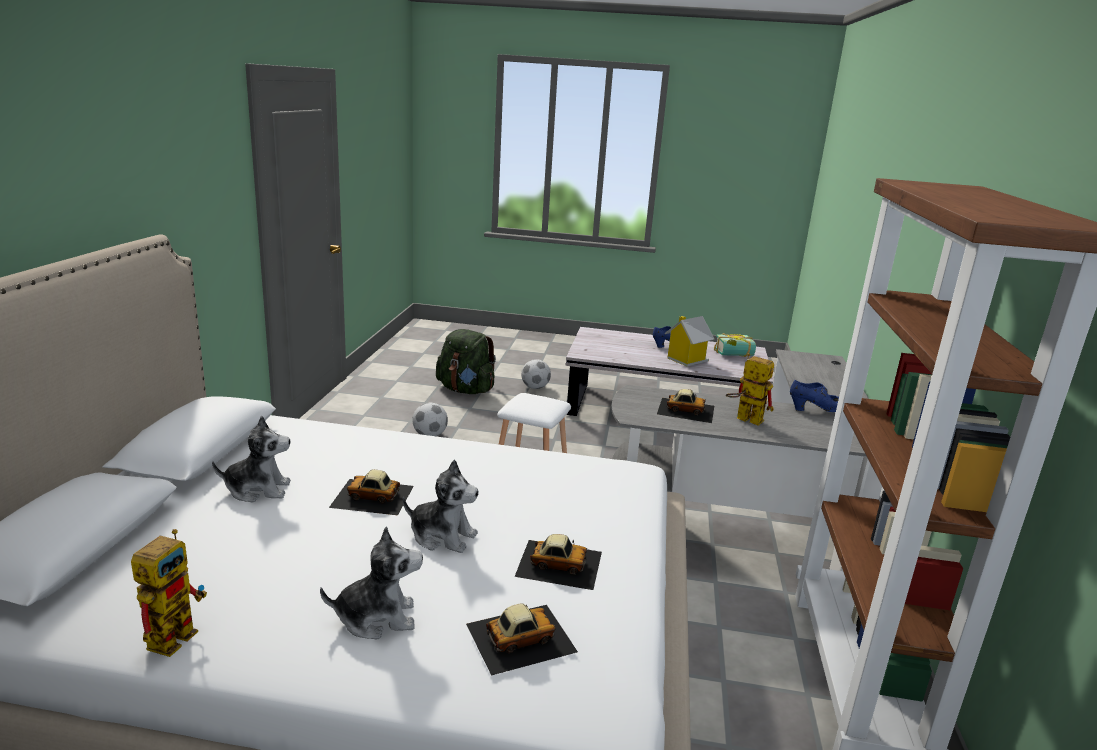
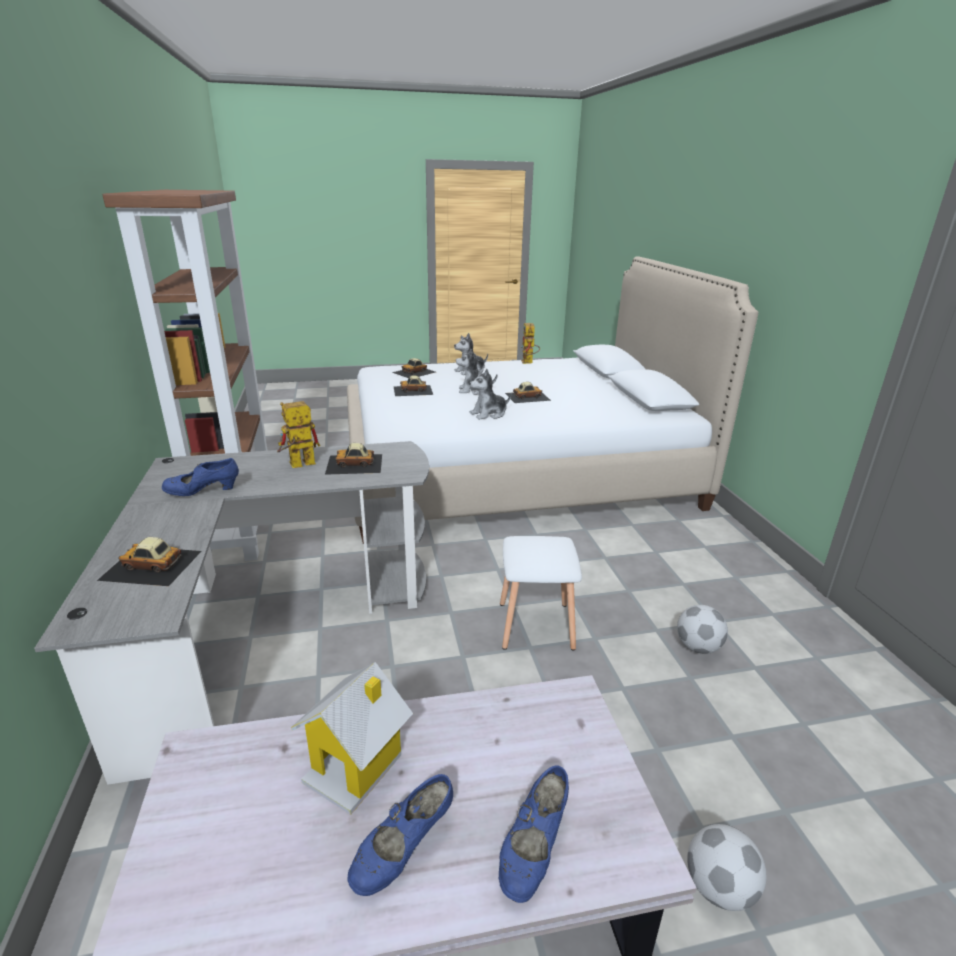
camera: 160 degrees right, 5 degrees up
plush toy [212,416,291,502] -> plush toy moved to [469,369,511,420]
green backpack [436,329,496,394] -> none
book [714,333,756,357] -> none
toy robot [726,353,774,426] -> toy robot turned 135 degrees clockwise [277,401,320,468]
none -> toy car [97,537,201,586]
none -> blue shoe [499,766,569,903]

